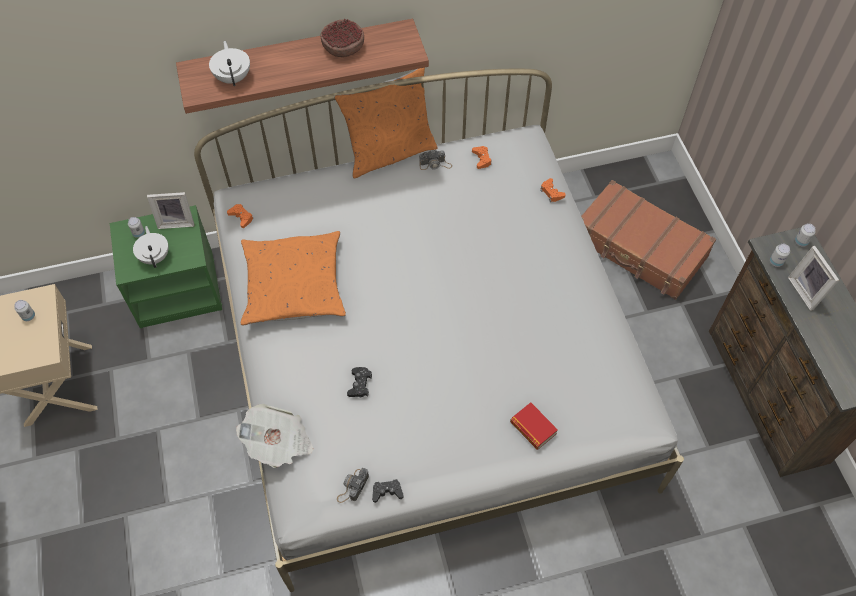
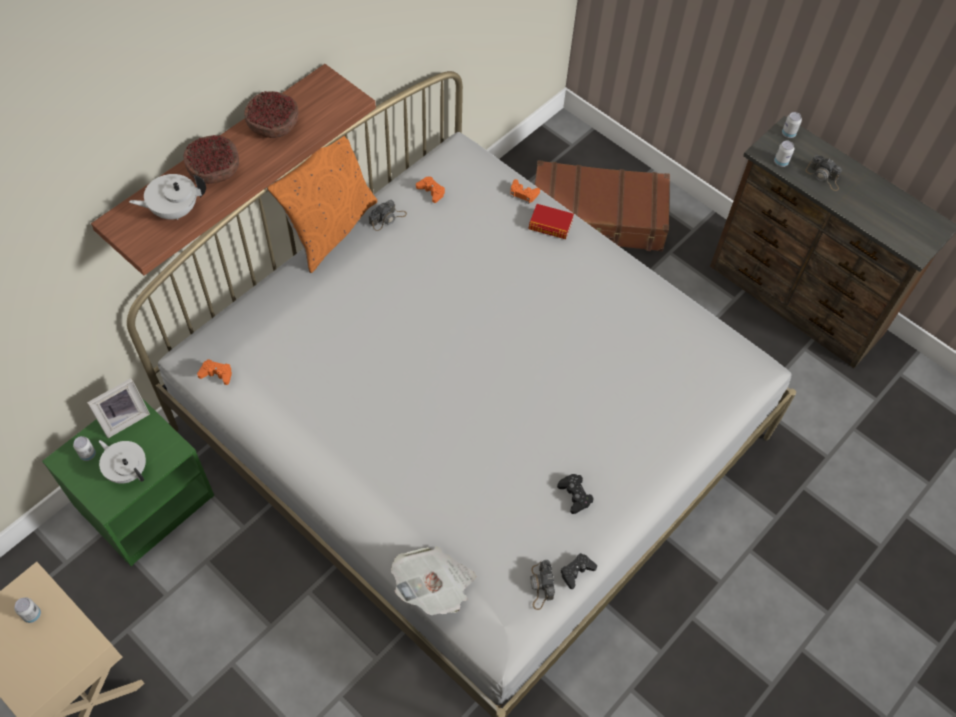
camera: 35 degrees left, 0 degrees up
white teapot [209,41,250,86] -> white teapot turned 60 degrees counterclockwise [129,174,206,220]
orange pillow [241,231,346,326] -> none
black game controller [347,367,372,397] -> black game controller moved to [557,474,594,514]
book [510,402,558,450] -> book moved to [529,204,574,239]
picture frame [788,246,839,311] -> camera [806,155,842,191]
none -> bowl [184,135,239,184]

